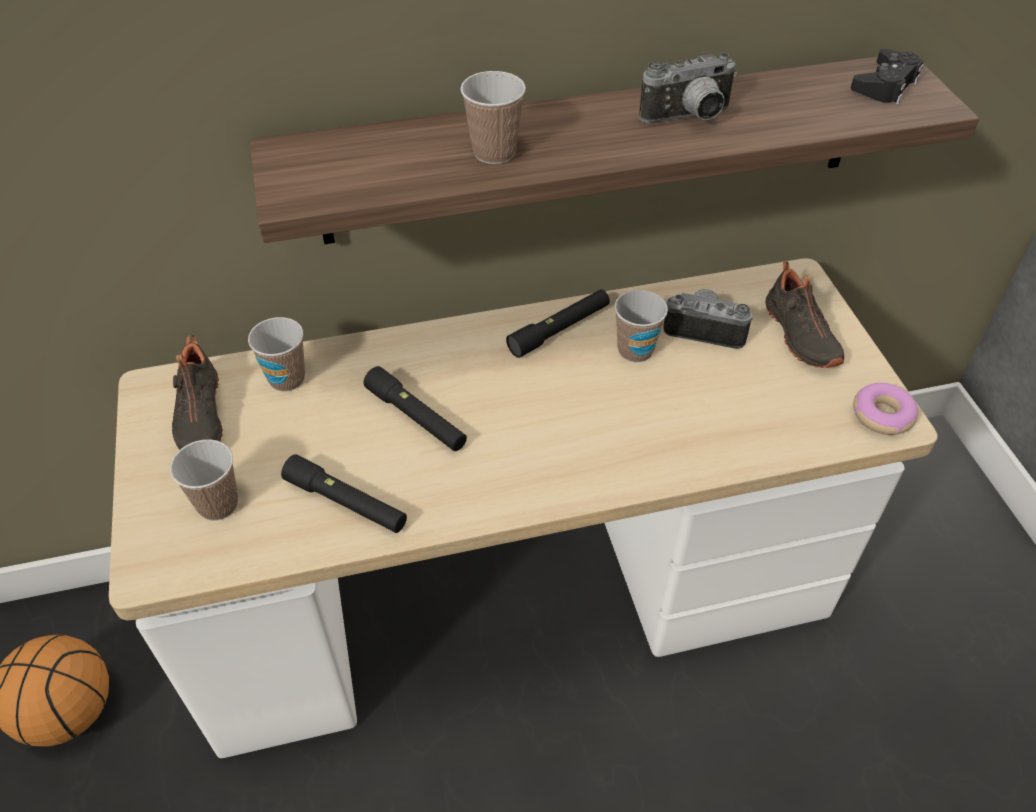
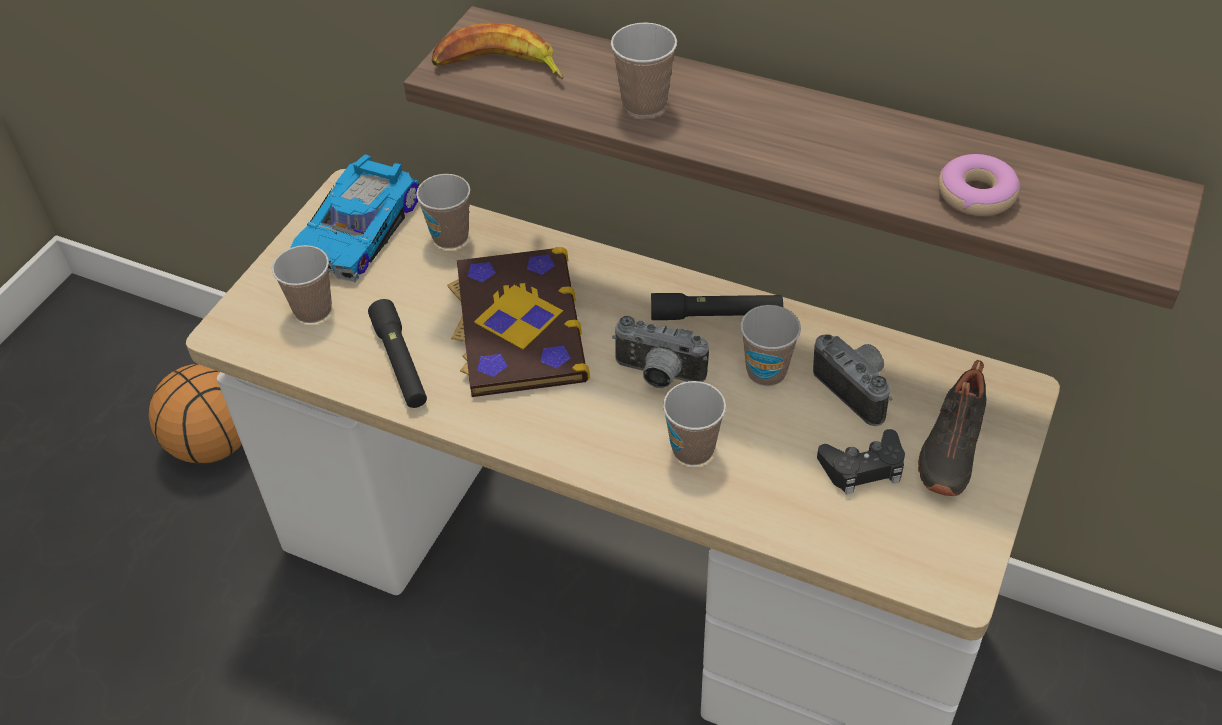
camera: 40 degrees right, 0 degrees up
black shoe [172,335,223,450] -> toy car [290,155,419,283]
black flashlight [364,366,467,451] -> book [447,247,590,397]
camera [639,53,737,124] -> camera moved to [612,316,709,389]
black game controller [851,49,924,104] -> black game controller moved to [817,429,905,494]
donut [853,383,918,435] -> donut moved to [938,154,1021,216]
none -> banana [432,22,563,79]
none -> cup [663,381,726,465]

